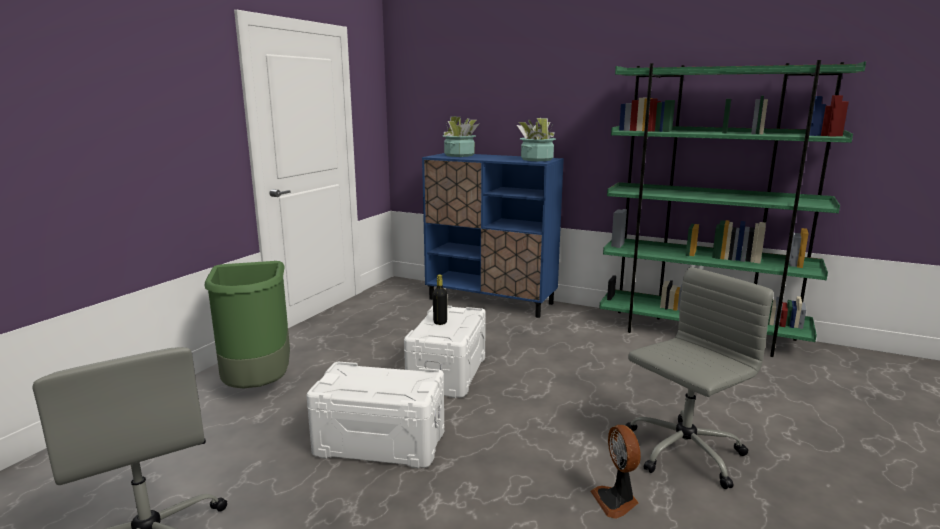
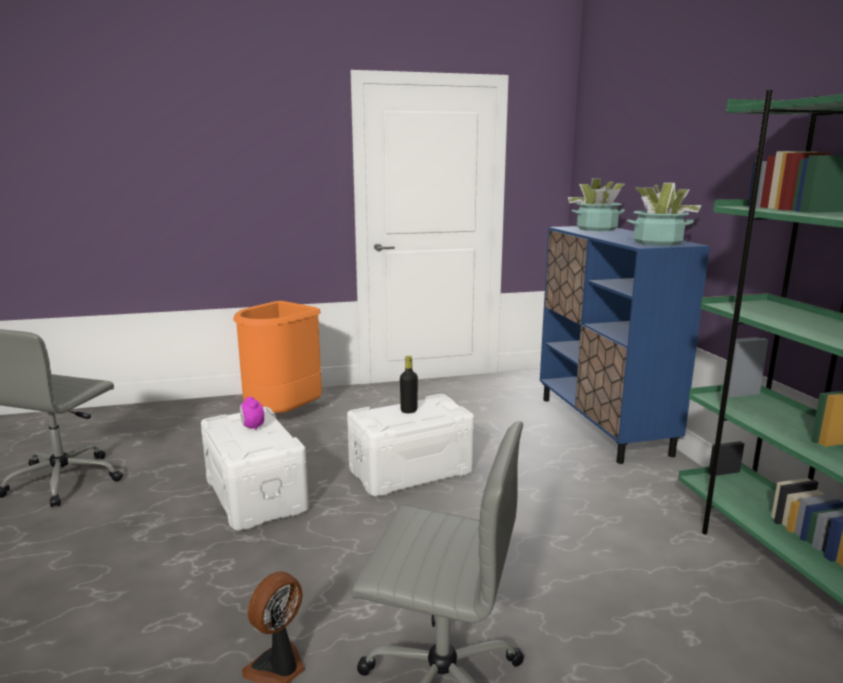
camera: 50 degrees right, 0 degrees up
green trash can [205,261,290,388] -> orange trash can [233,301,322,413]
none -> alarm clock [240,397,264,430]

